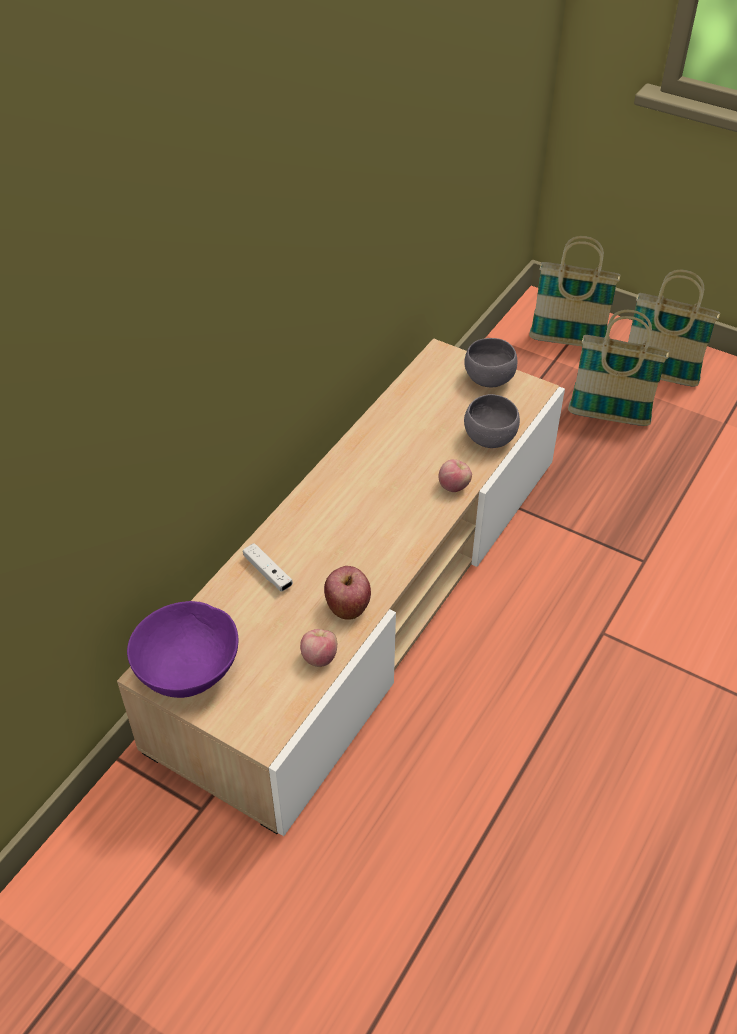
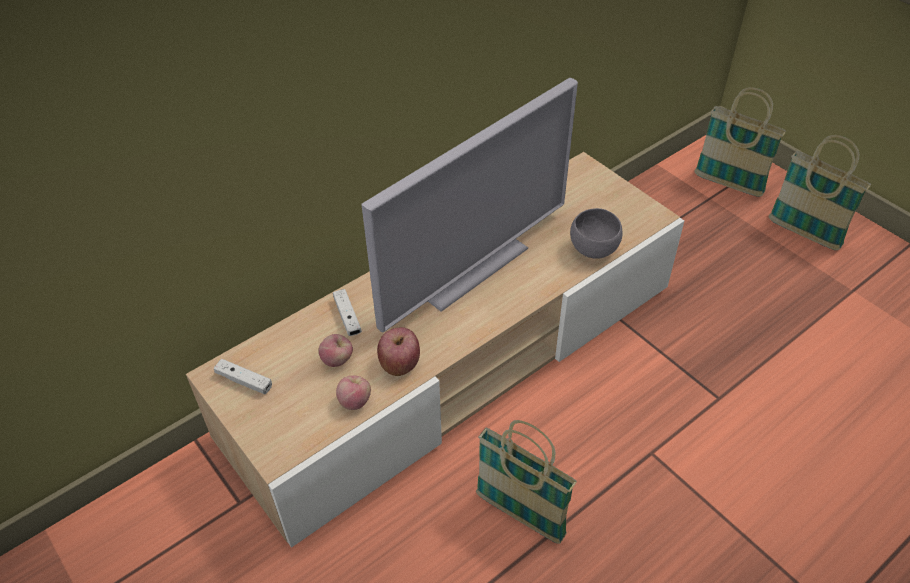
camera: 20 degrees right, 0 degrees up
purple bowl [127,601,238,698] -> white game controller [214,359,272,394]
apple [439,459,472,492] -> apple moved to [319,334,353,367]
grey bowl [464,338,517,388] -> none
basket [568,310,669,426] -> basket moved to [476,420,577,544]
none -> television [361,78,578,332]

